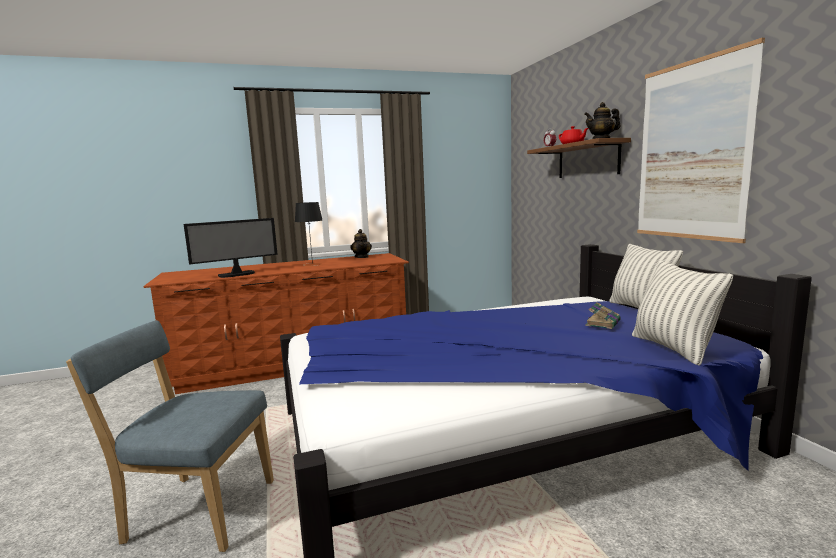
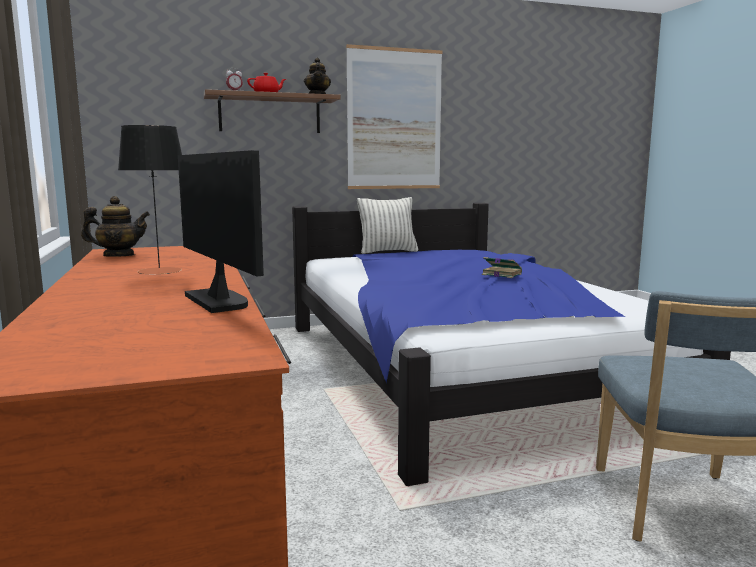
camera: 90 degrees left, 0 degrees up
book [585,302,621,329] -> book moved to [482,257,522,278]
pillow [632,261,733,366] -> none

